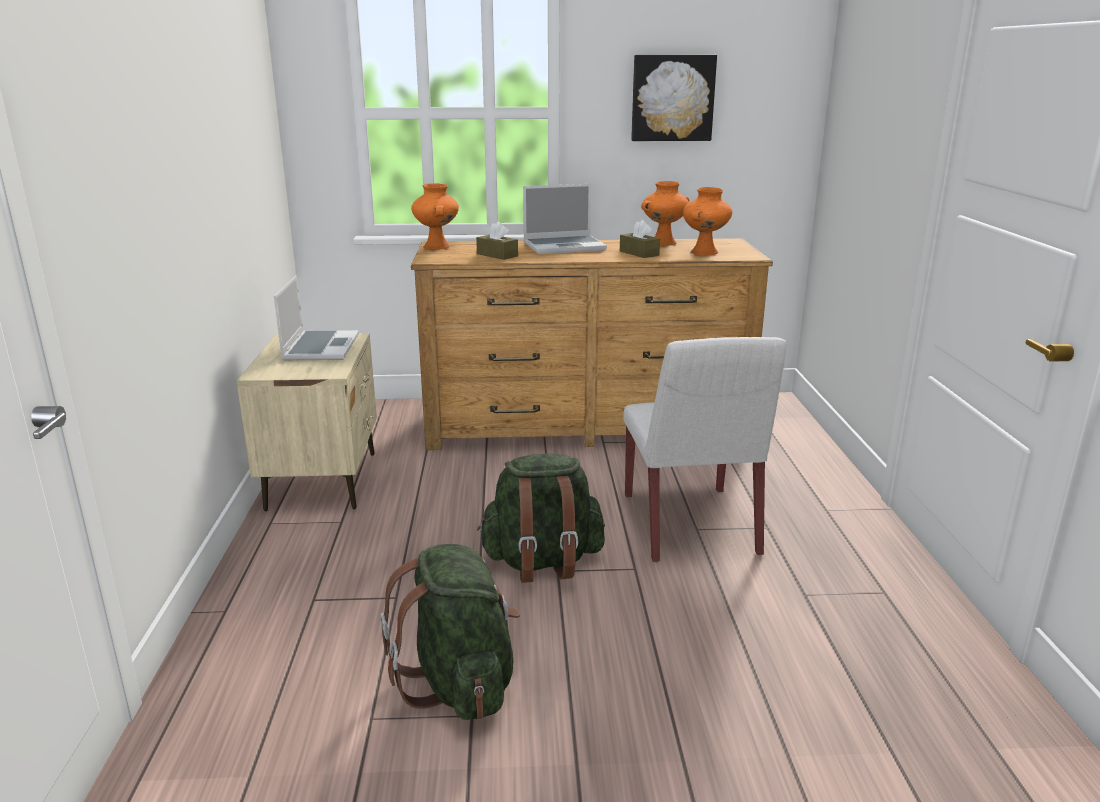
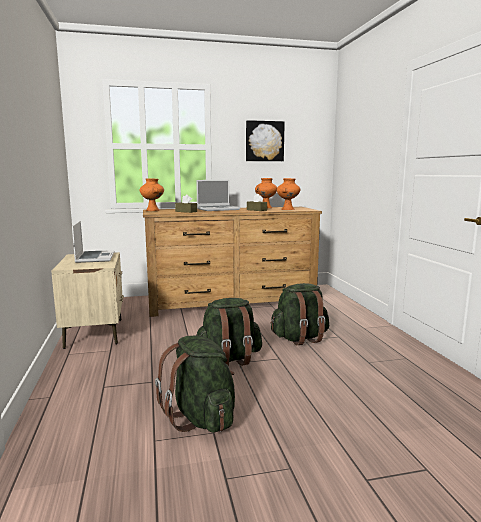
camera: 10 degrees left, 10 degrees down
white chair [623,337,787,563] -> green backpack [271,283,329,345]

